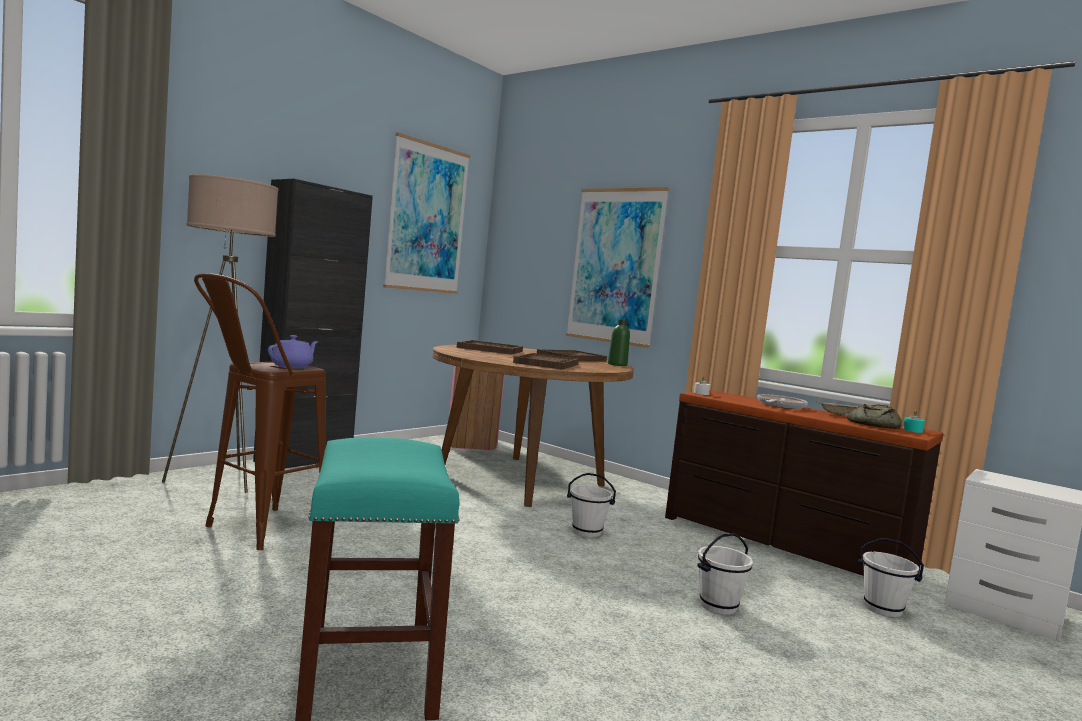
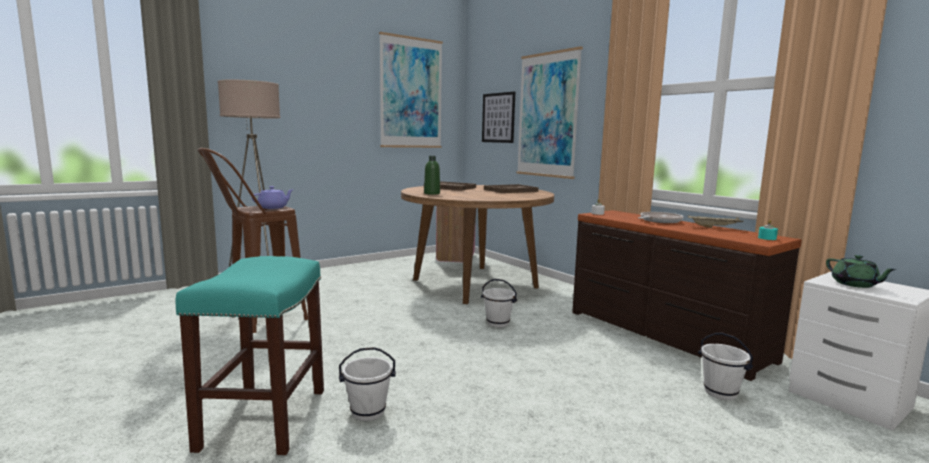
camera: 15 degrees right, 5 degrees up
black cabinet [253,179,373,468] -> none
brown tray [513,353,579,370] -> none
green bottle [608,319,630,366] -> green bottle moved to [424,156,440,195]
white bucket [697,533,753,615] -> white bucket moved to [339,347,396,421]
bread [847,404,902,429] -> none
none -> picture [482,91,515,143]
none -> green teapot [826,255,897,288]

